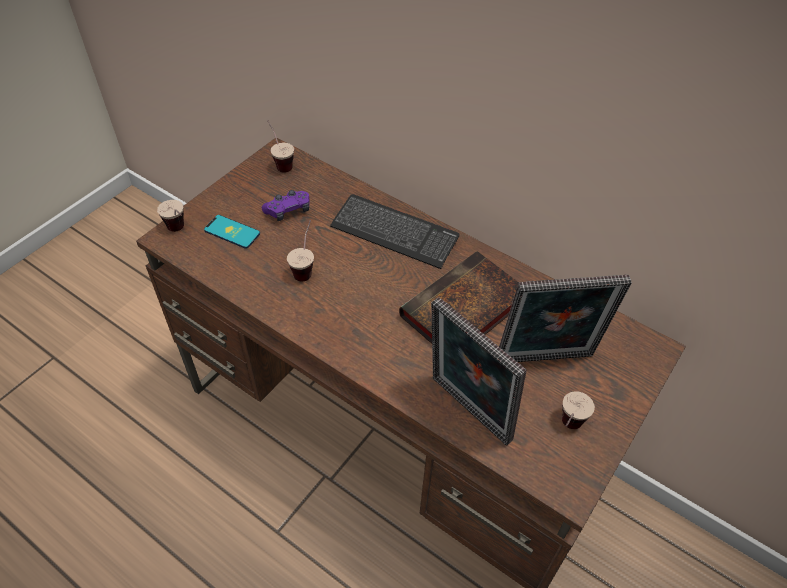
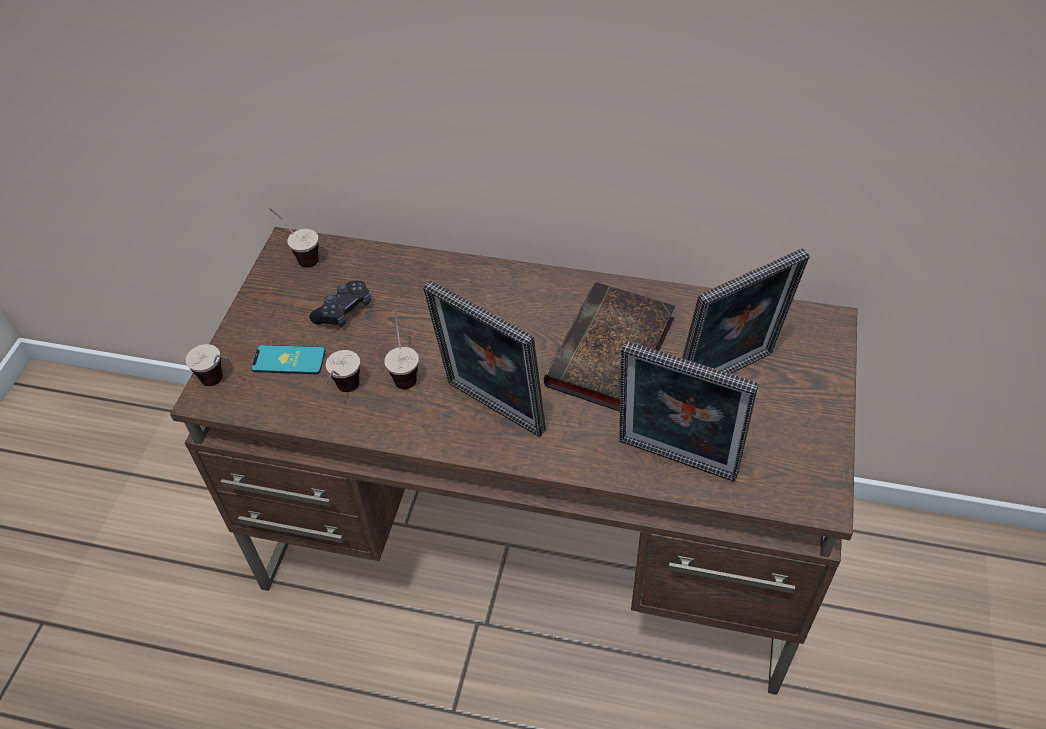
camera: 20 degrees left, 0 degrees up
purple game controller [262,190,310,221] -> black game controller [309,281,371,327]
keyboard [330,194,459,269] -> none
cup [562,391,595,429] -> cup moved to [325,350,360,392]
none -> picture frame [423,280,546,437]

